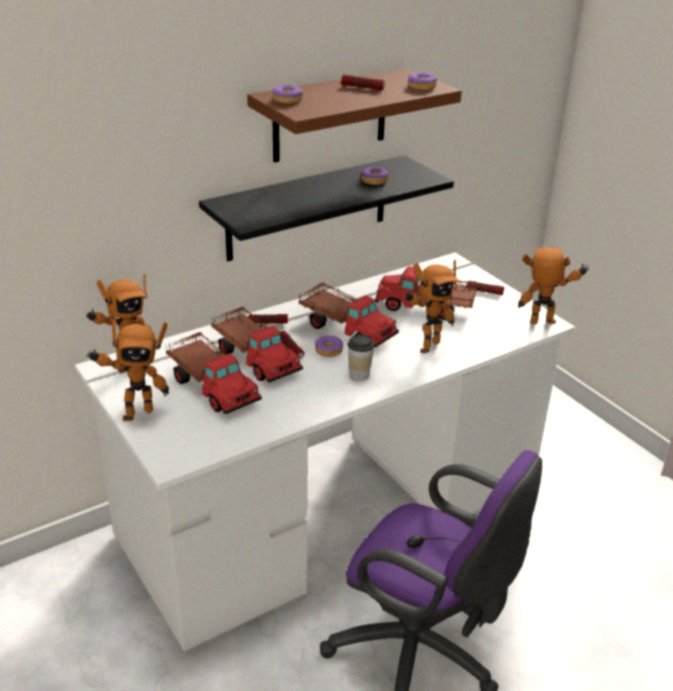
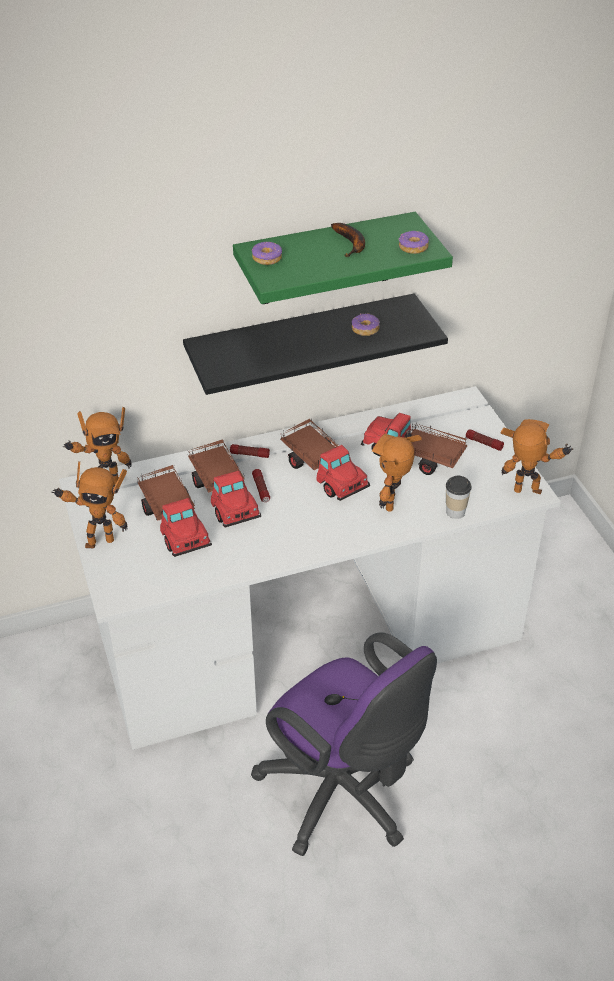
camera: 15 degrees right, 10 degrees up
brown shelf [247,68,462,163] -> green shelf [233,212,453,304]
donut [315,335,343,357] -> none
flashlight [341,74,385,91] -> banana [331,223,365,257]
cup [347,334,374,381] -> cup moved to [446,476,472,519]
toy robot [405,260,461,354] -> toy robot turned 135 degrees clockwise [372,430,422,512]

